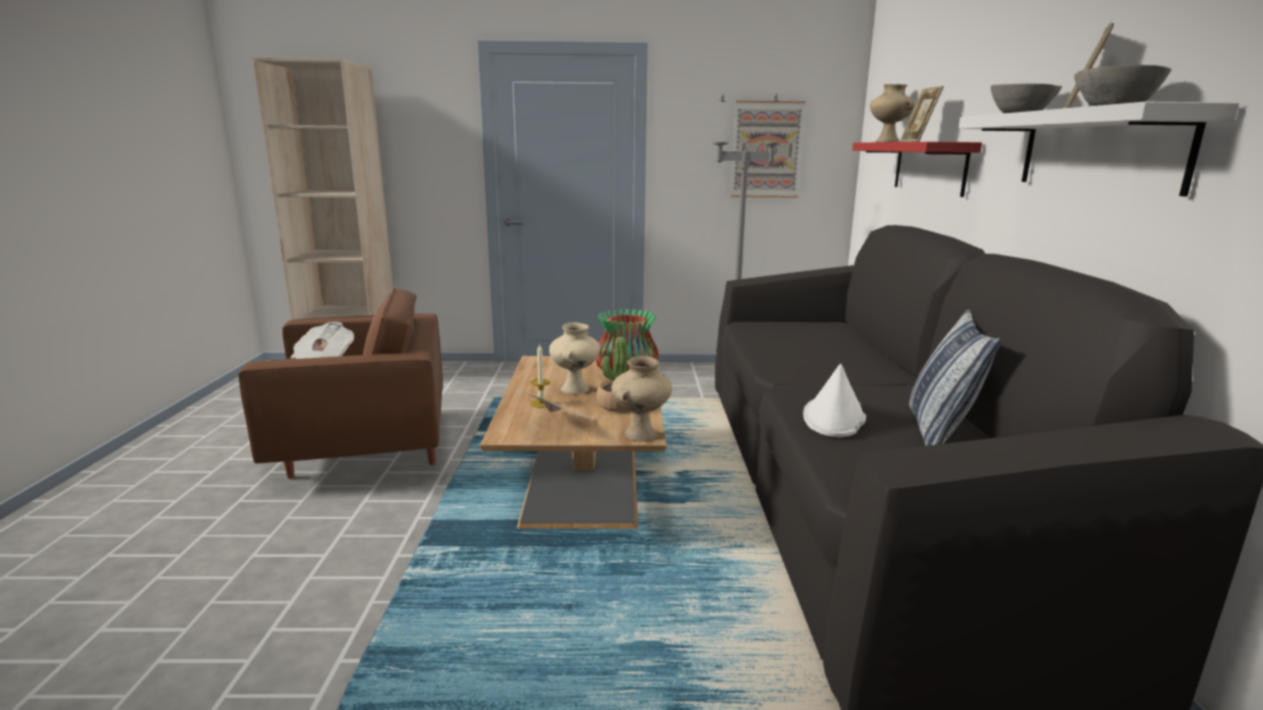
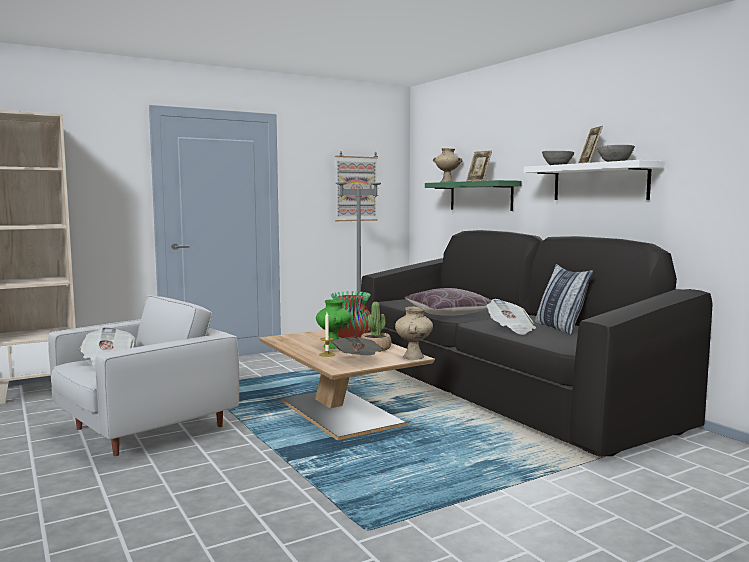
camera: 30 degrees left, 10 degrees down
brown armchair [238,288,443,479] -> white armchair [48,295,239,456]
beige vase [549,323,600,394] -> green vase [316,299,351,349]
white hat [803,364,866,437] -> newspaper [487,299,536,335]
red shelf [852,142,982,197] -> green shelf [425,180,522,211]
none -> brown pillow [405,288,492,316]

